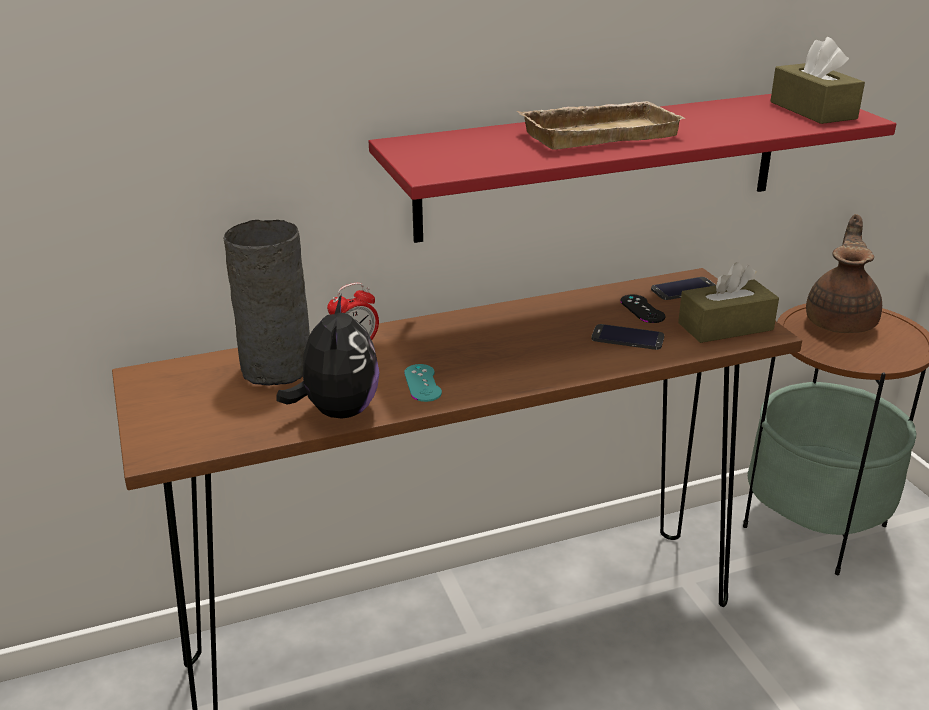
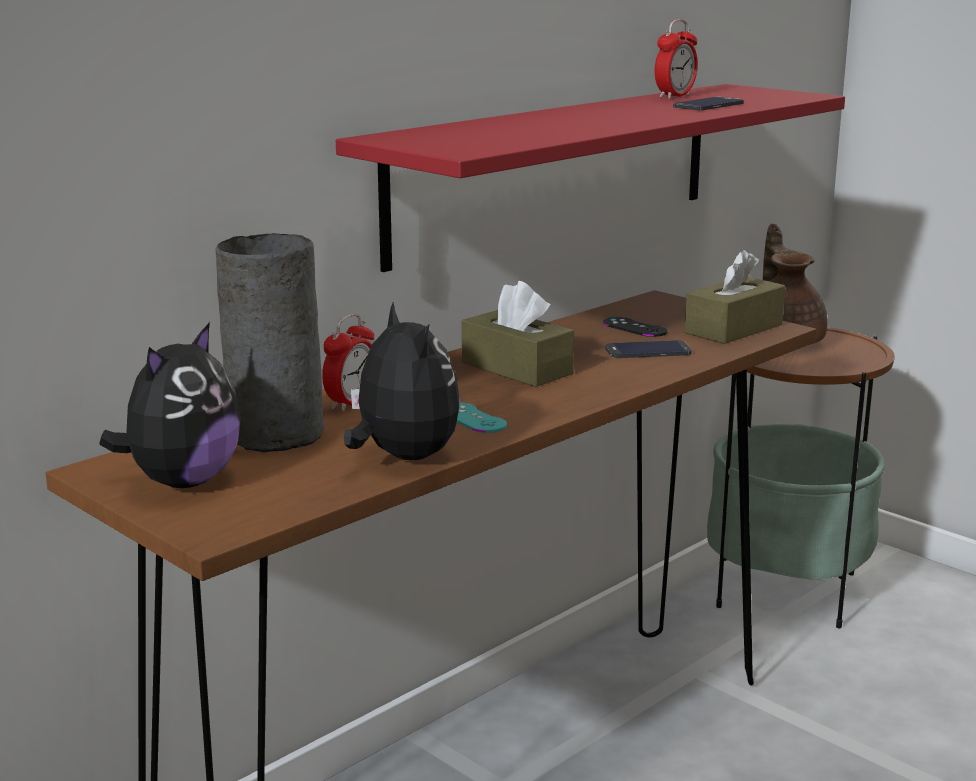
camera: 25 degrees left, 10 degrees down
beige tray [517,101,686,150] -> none
phone [651,277,716,300] -> phone moved to [673,97,744,110]
brown tissue box [770,37,865,124] -> brown tissue box moved to [461,281,574,387]
none -> plush toy [99,322,241,488]
none -> alarm clock [655,19,698,99]

